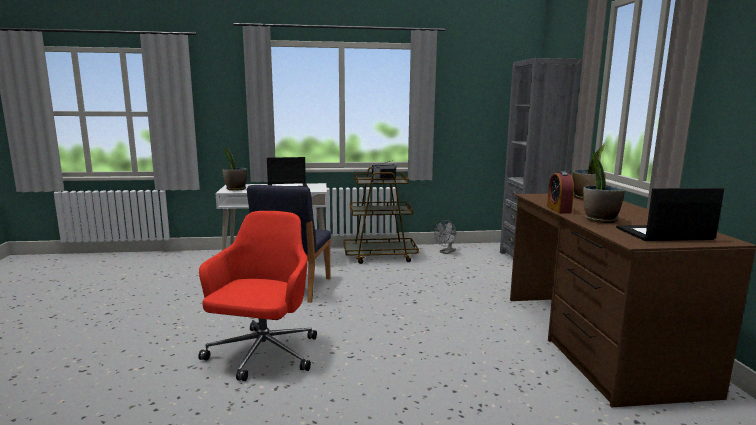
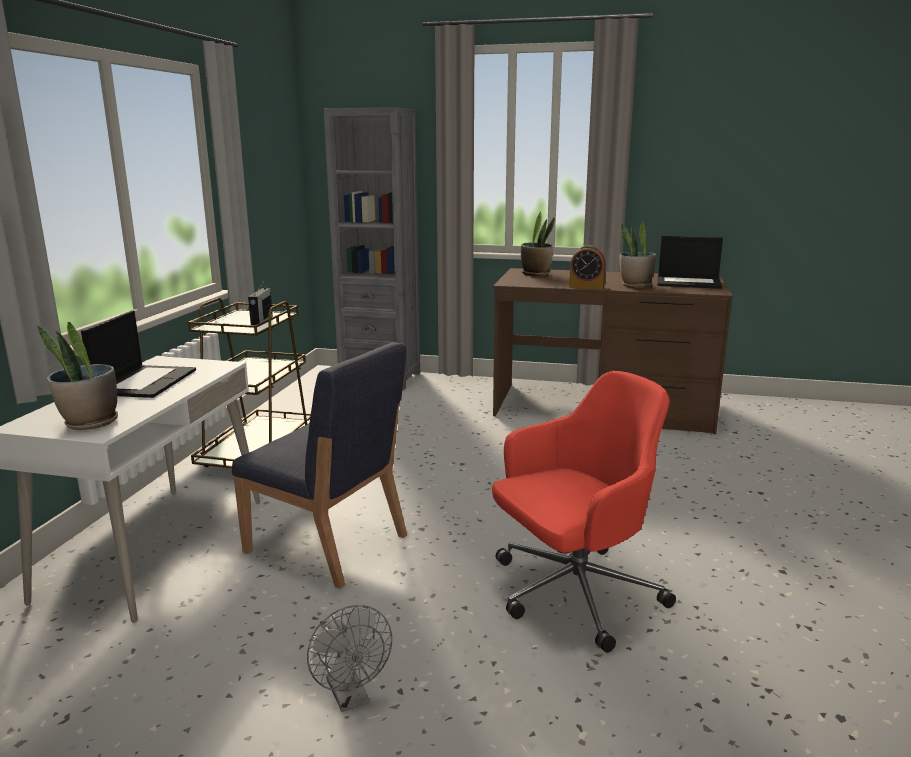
camera: 70 degrees left, 5 degrees up
red office chair [198,211,317,381] -> red office chair turned 120 degrees clockwise [492,371,676,653]
grey fan [434,220,456,254] -> grey fan moved to [307,605,392,712]
laptop [616,188,724,241] -> laptop turned 90 degrees counterclockwise [657,236,723,289]

